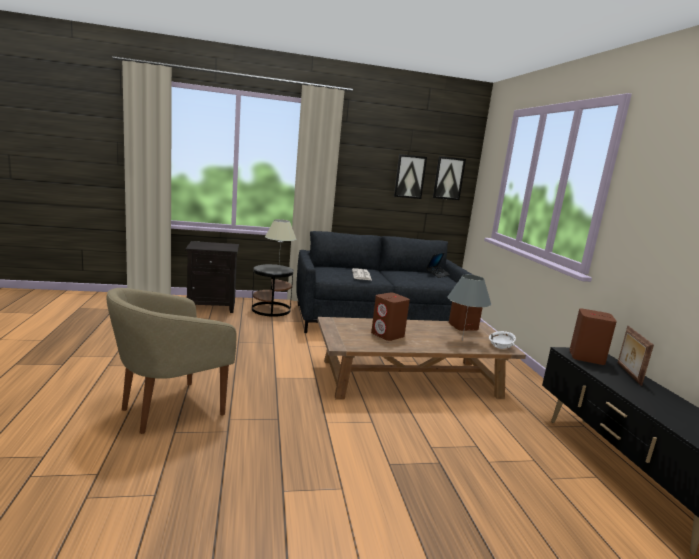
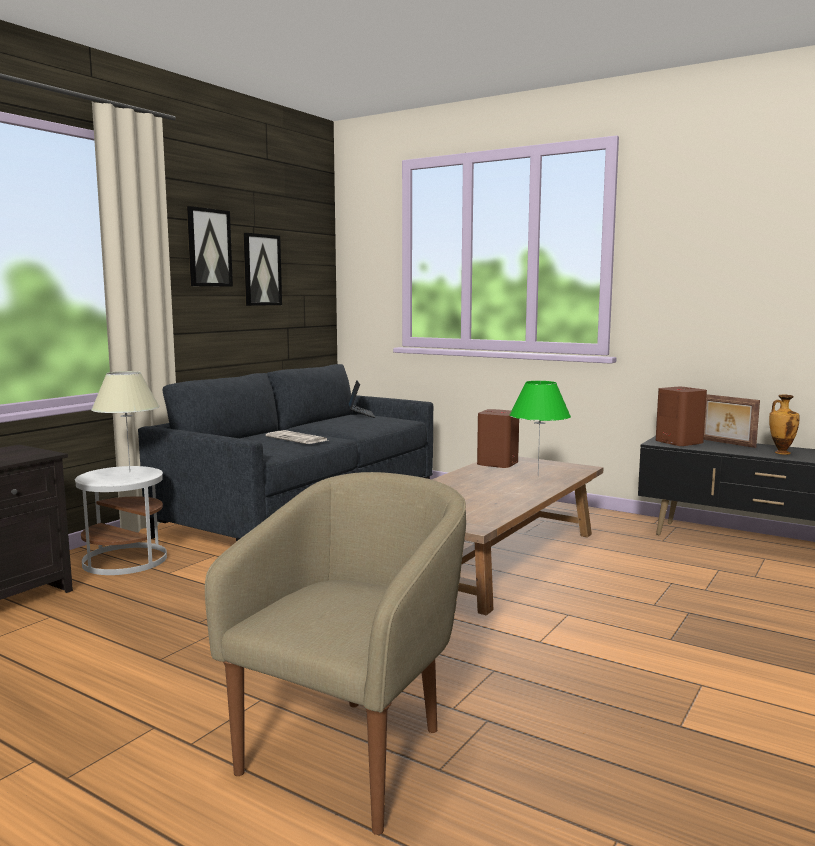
camera: 45 degrees left, 5 degrees down
beige armchair [106,288,237,434] -> beige armchair turned 150 degrees counterclockwise [205,472,466,835]
black side table [252,264,294,317] -> white side table [75,466,167,575]
brown speaker [371,293,410,341] -> none
picture [433,156,466,200] -> picture moved to [187,206,233,287]
grey table lamp [448,275,491,340] -> green table lamp [509,381,571,474]
white bowl [489,331,516,349] -> none
none -> vase [769,394,800,455]

